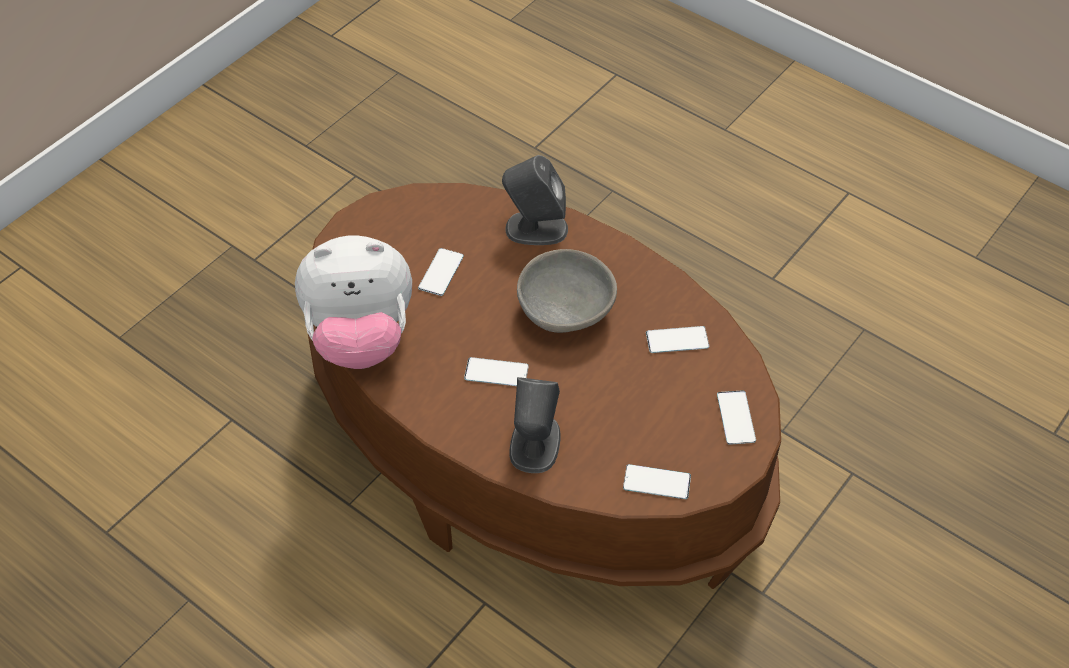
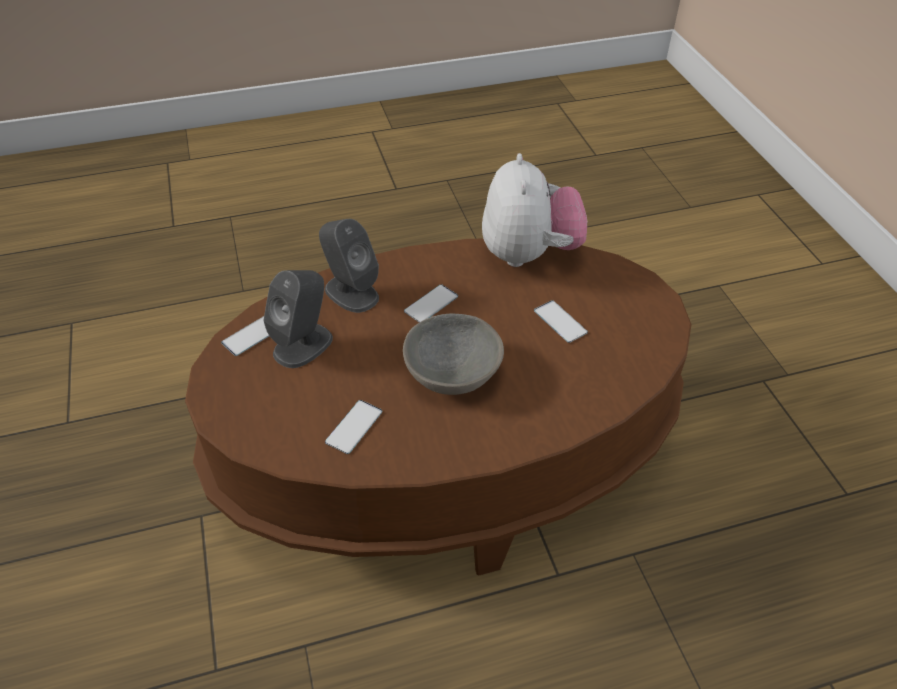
camera: 125 degrees right, 5 degrees down
plush toy [295,235,412,369] -> plush toy turned 150 degrees clockwise [482,153,587,267]
grey speaker [502,155,568,245] -> grey speaker moved to [263,270,333,368]
phone [717,390,756,445] -> none

